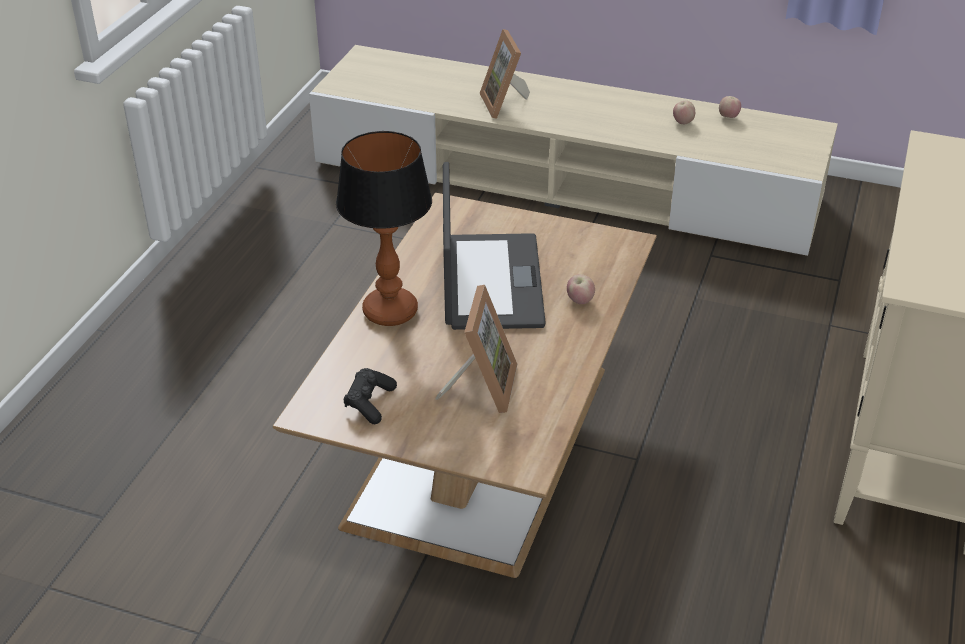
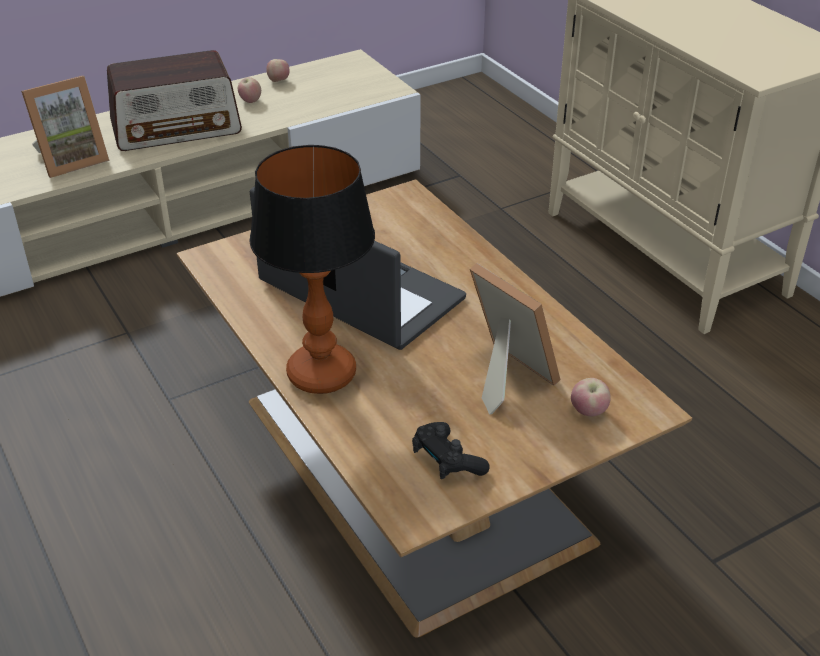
camera: 50 degrees left, 0 degrees up
picture frame [480,29,530,119] -> picture frame turned 60 degrees counterclockwise [21,76,110,178]
apple [567,274,595,304] -> apple moved to [571,378,611,417]
none -> radio [107,50,242,151]

